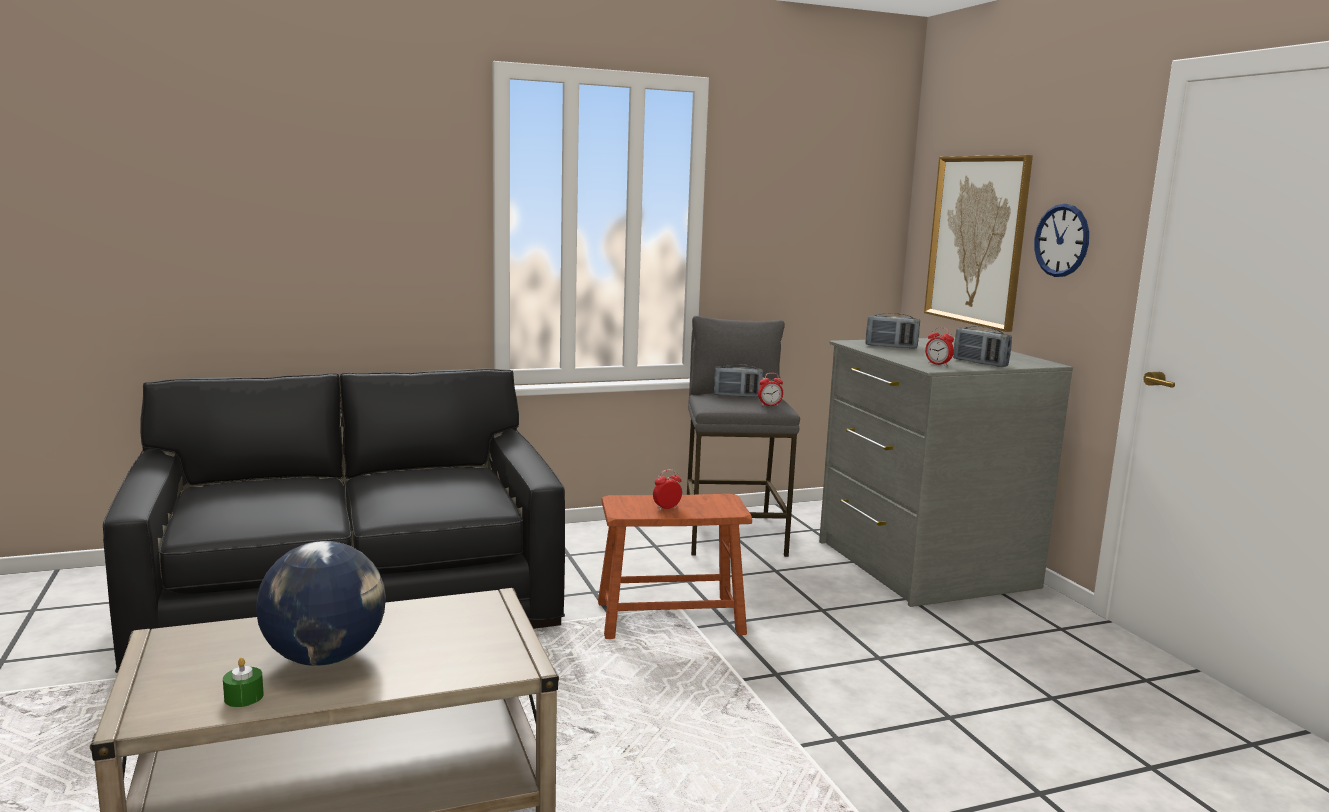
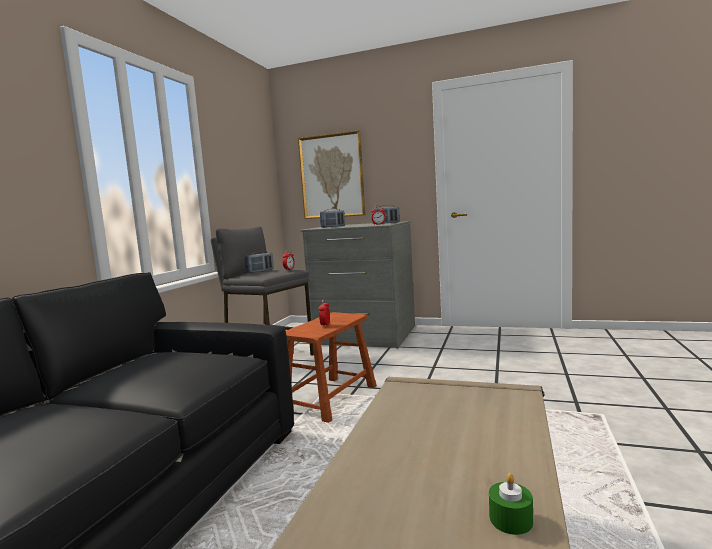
camera: 50 degrees left, 5 degrees down
globe [256,541,386,666] -> none
wall clock [1034,204,1089,277] -> none

